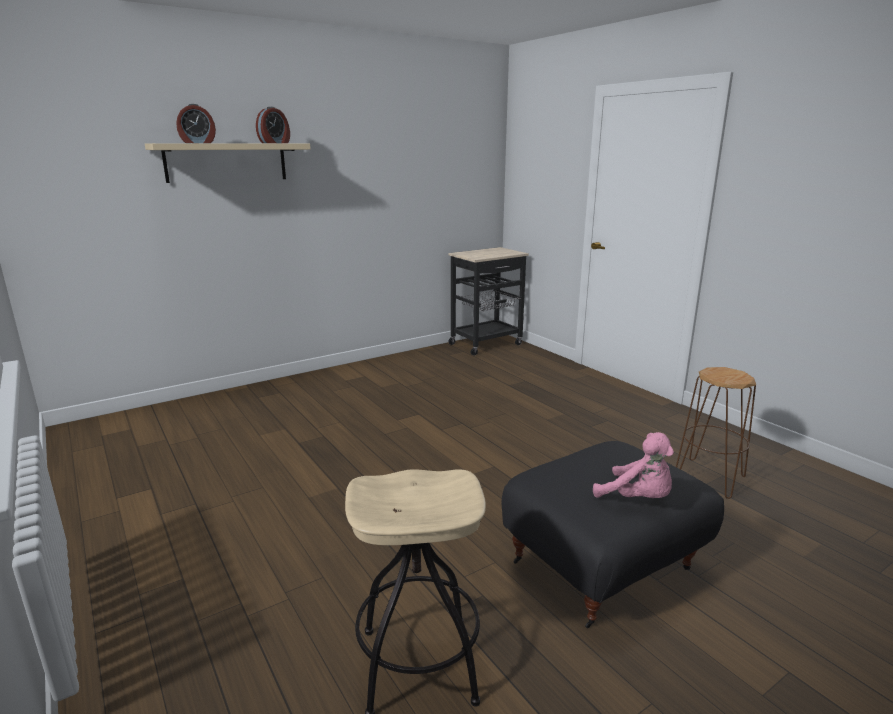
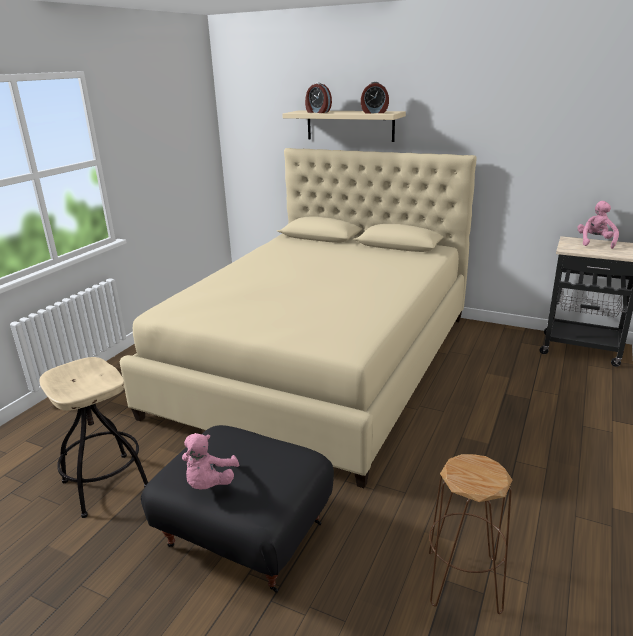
camera: 60 degrees right, 5 degrees up
none -> beige bed [120,148,477,488]
none -> pink plush toy [578,201,619,249]

